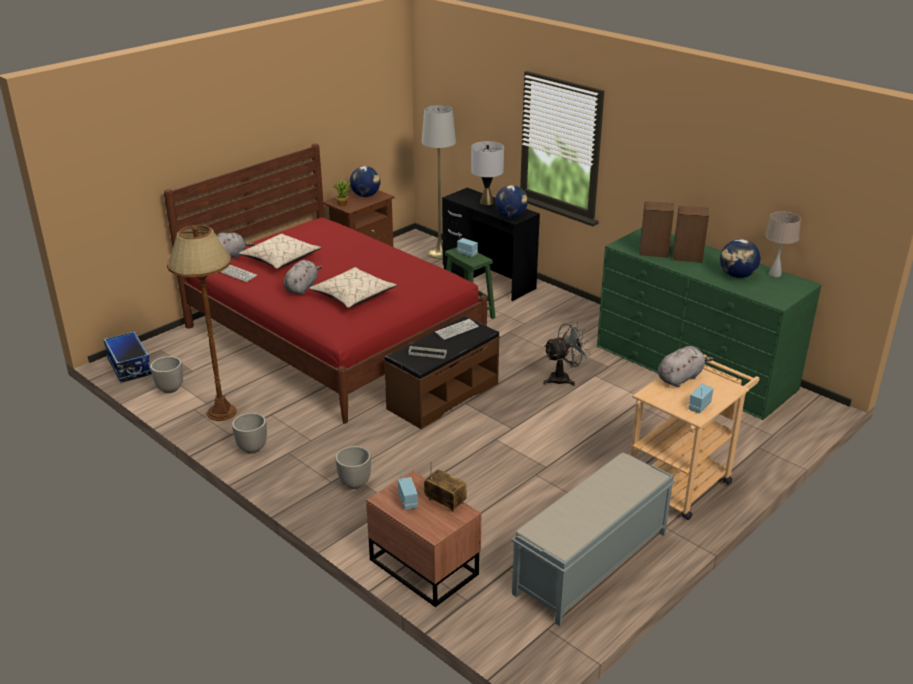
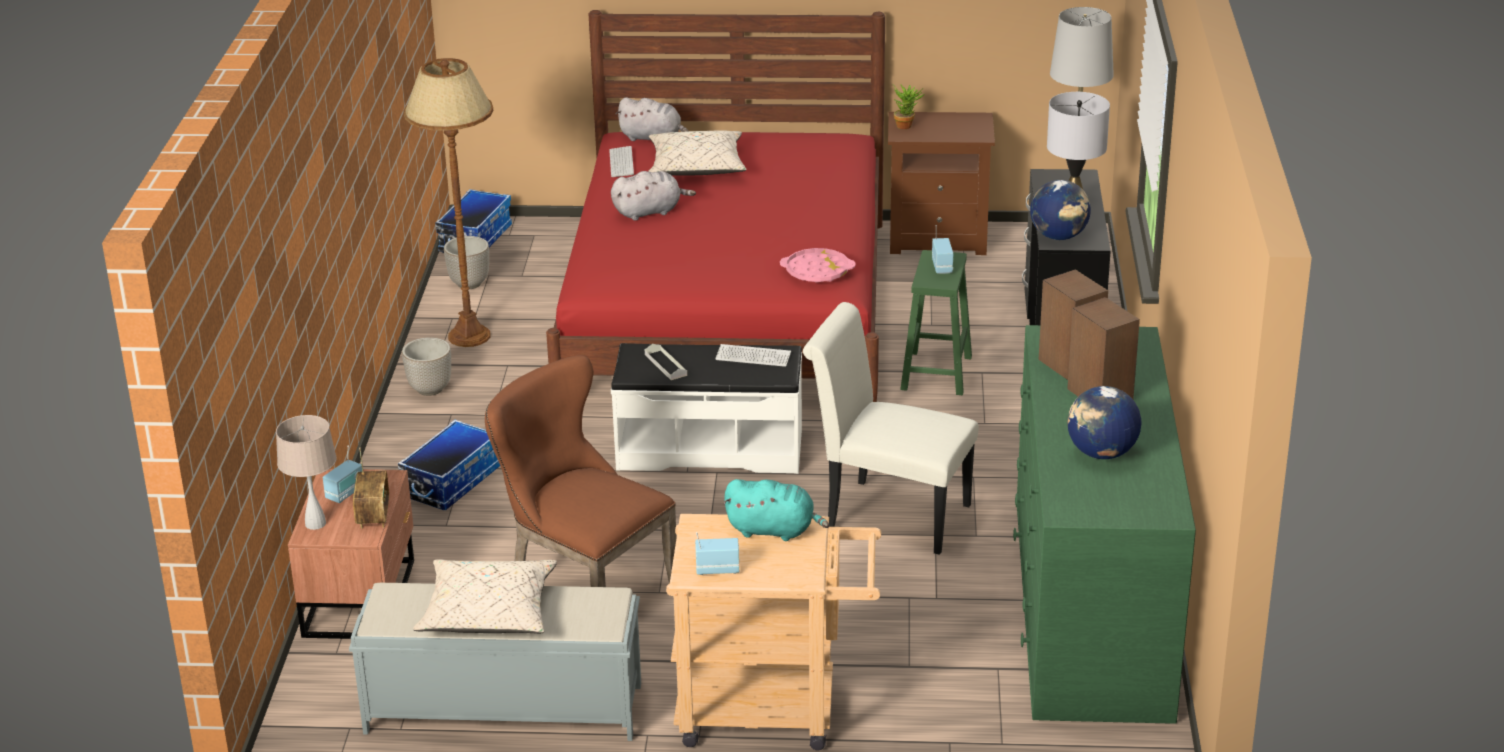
camera: 50 degrees right, 0 degrees up
beige pillow [309,267,397,308] -> beige pillow moved to [413,559,557,634]
planter [336,446,371,489] -> storage box [398,420,500,510]
globe [350,166,380,197] -> none
brown bench [384,316,500,429] -> white bench [611,343,802,474]
grey fan [543,322,590,386] -> white chair [803,302,979,555]
grey plush toy [658,346,714,387] -> turquoise plush toy [723,479,829,541]
beige table lamp [765,211,801,277] -> beige table lamp moved to [276,415,337,530]
none -> brown chair [485,355,677,587]
none -> pink tray [780,248,855,283]

